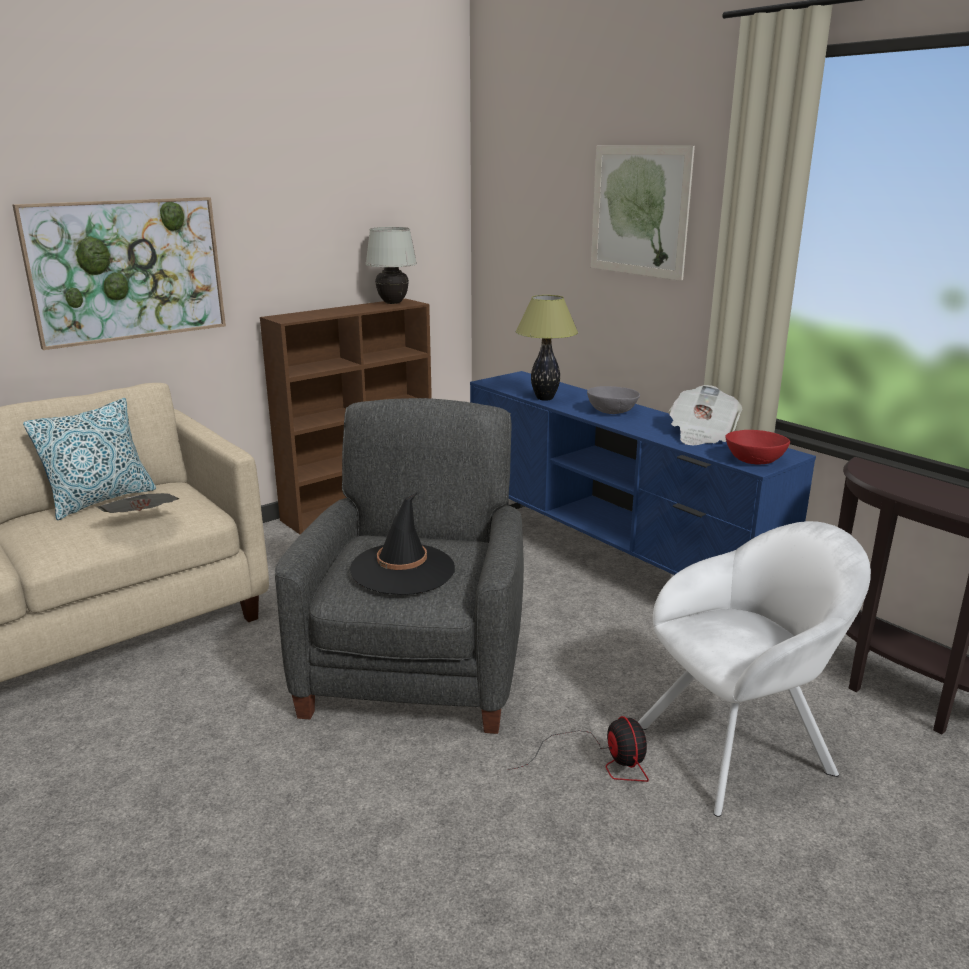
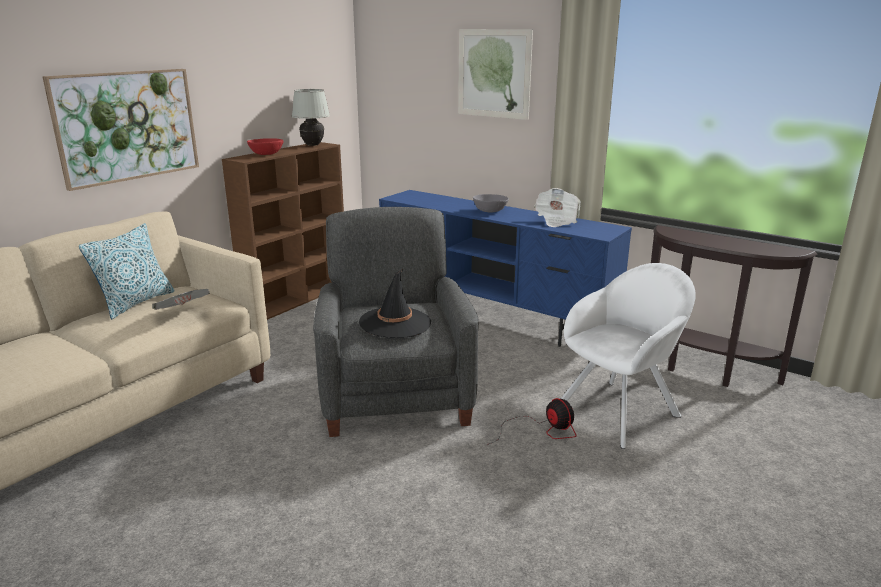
camera: 15 degrees left, 0 degrees up
table lamp [516,295,578,401] -> none
red bowl [725,430,790,465] -> red bowl moved to [247,138,284,155]

